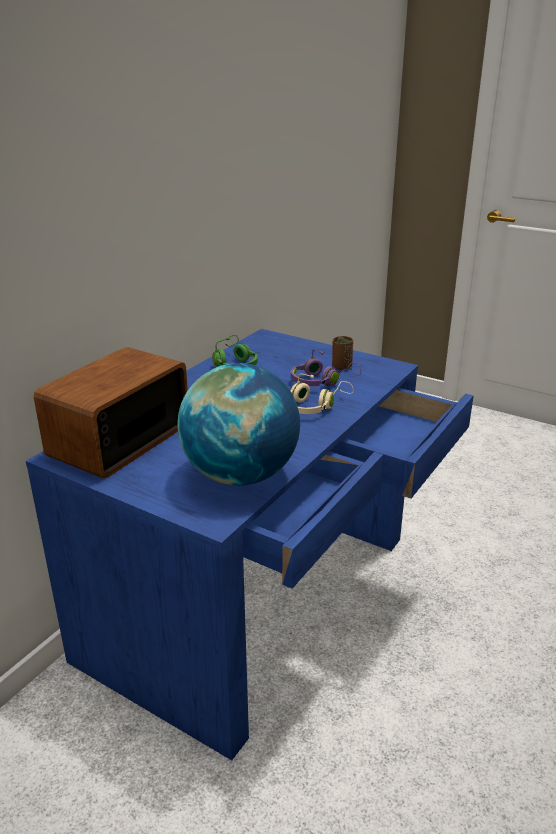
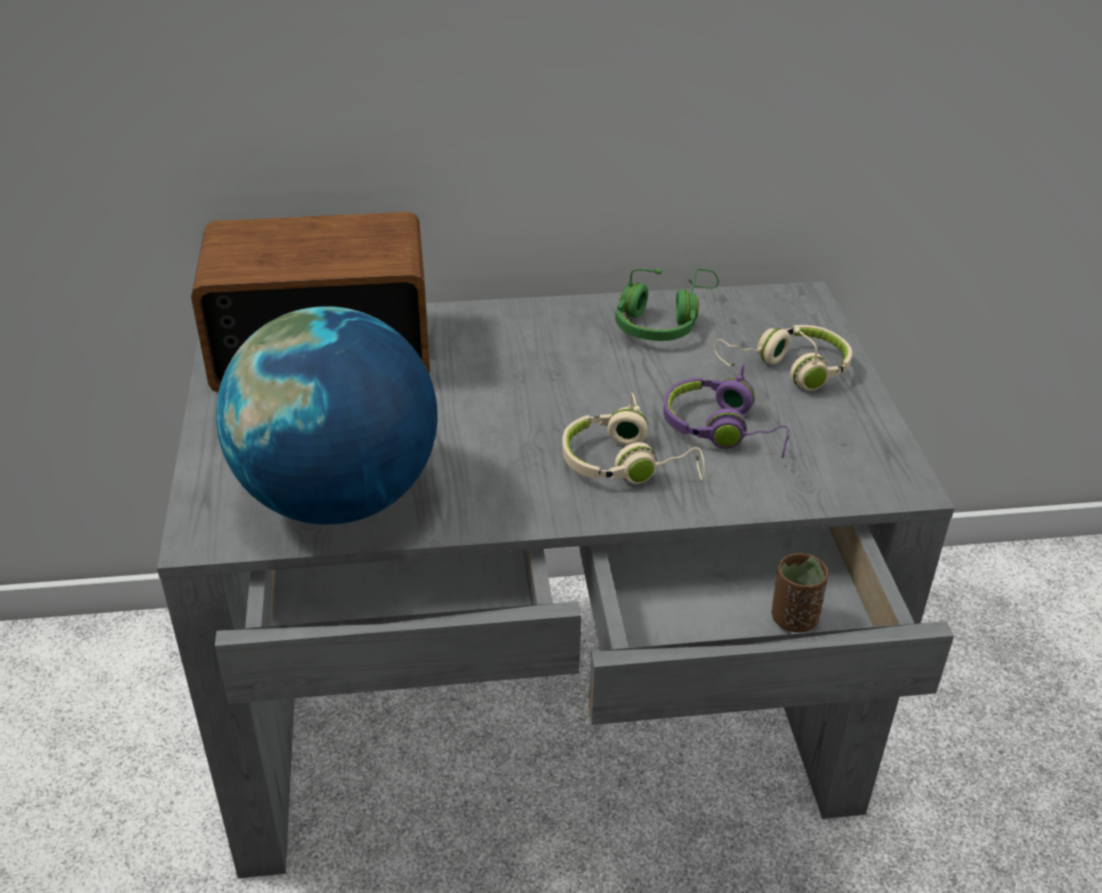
camera: 50 degrees right, 10 degrees up
blue desk [26,329,474,760] -> grey desk [157,281,955,879]
brown cup [332,336,353,370] -> brown cup moved to [771,553,828,633]
none -> beige headphones [714,325,852,391]

